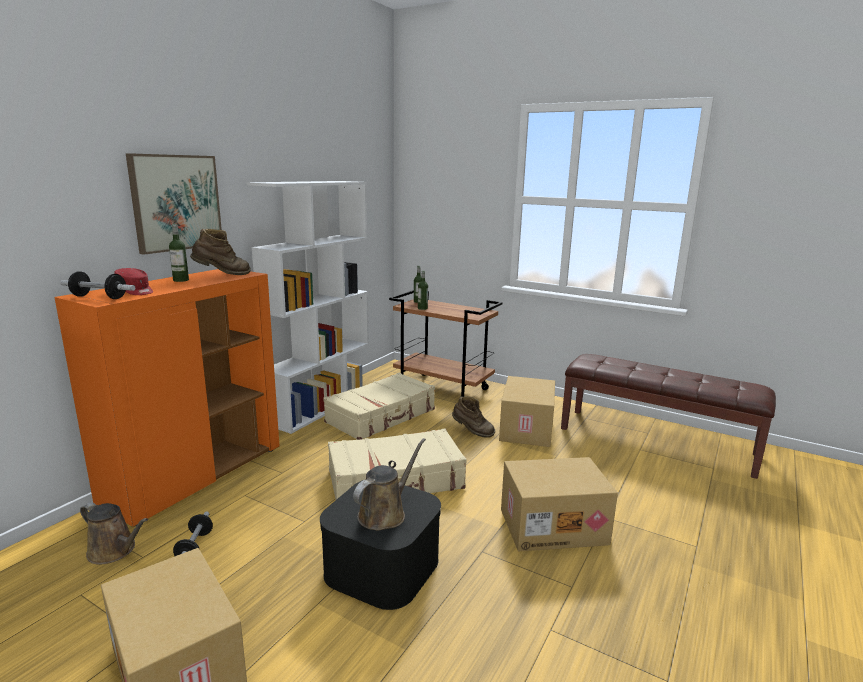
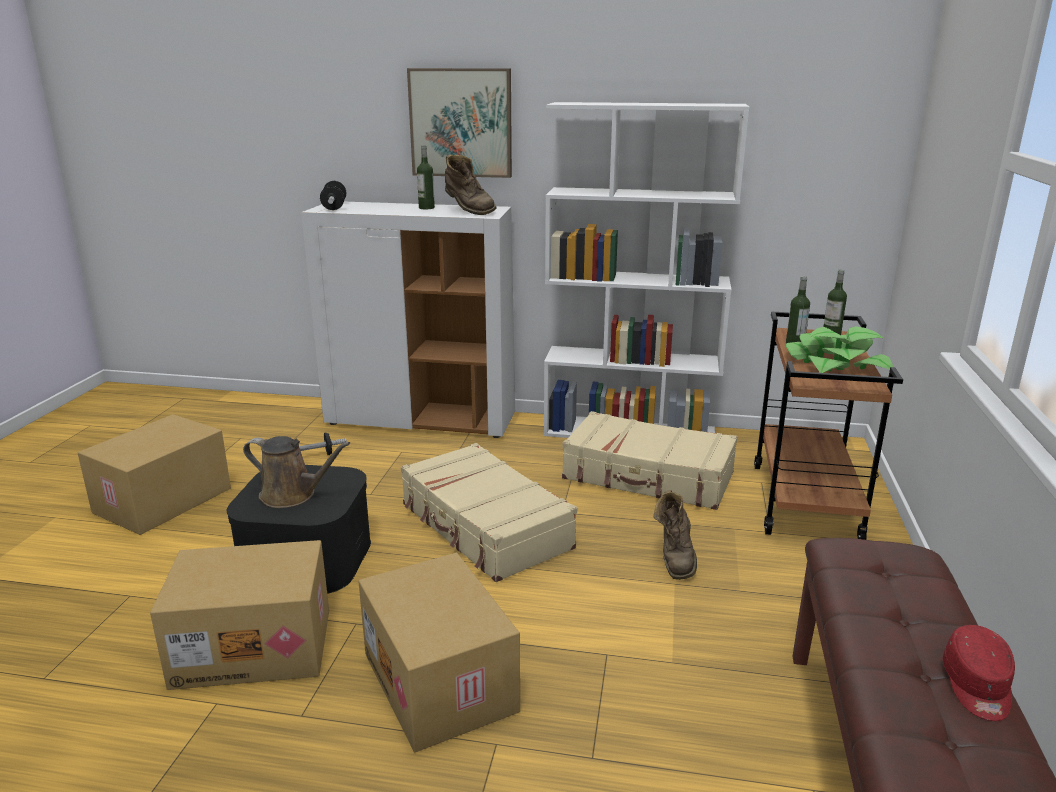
camera: 70 degrees right, 5 degrees up
orange cabinet [54,269,280,527] -> white cabinet [301,202,515,438]
brown watering can [80,502,148,564] -> none
red cap [114,268,153,295] -> red cap moved to [943,625,1015,721]
cardboard box [499,376,555,447] -> cardboard box moved to [150,540,329,690]
none -> potted plant [786,326,893,373]

